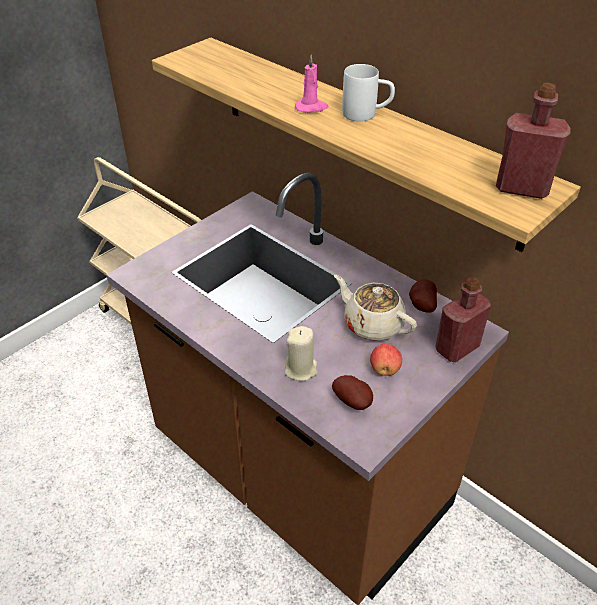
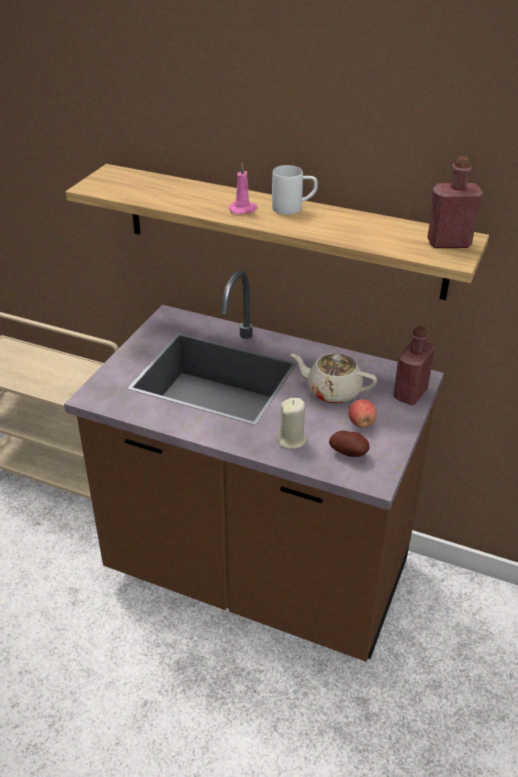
camera: 20 degrees left, 5 degrees down
potato [409,279,437,313] -> none

